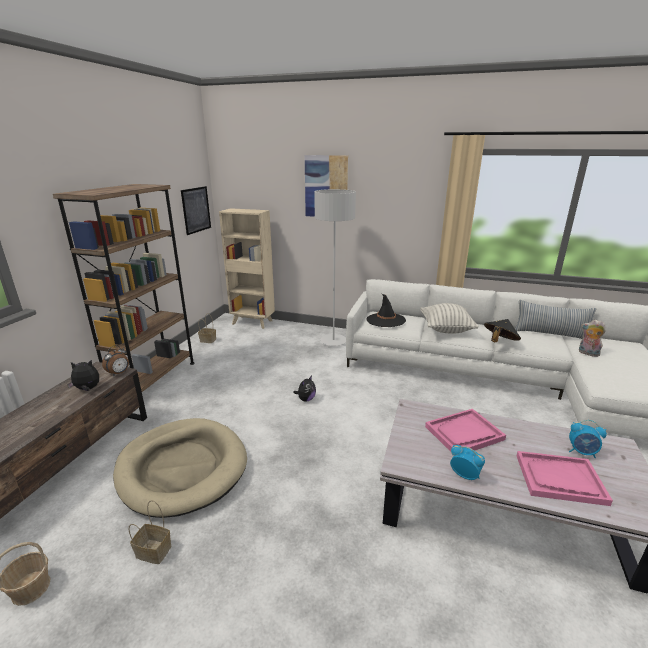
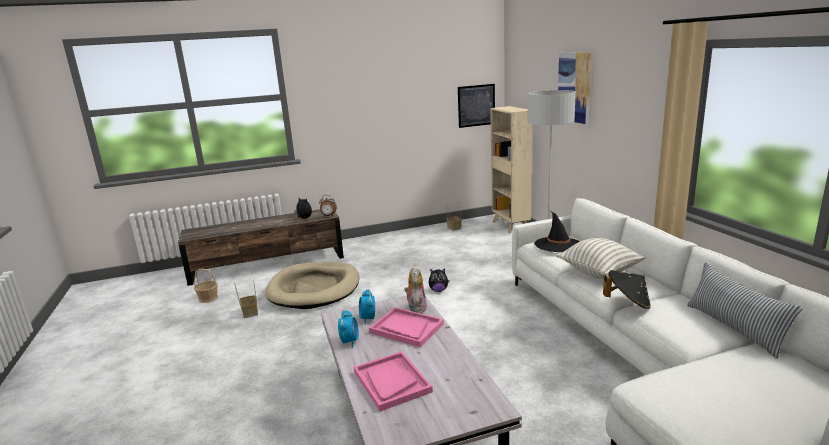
camera: 55 degrees right, 5 degrees down
brown bookcase [53,184,195,392] -> none
alarm clock [569,420,607,458] -> alarm clock moved to [359,289,375,324]
plush toy [579,320,606,357] -> plush toy moved to [404,265,427,314]

